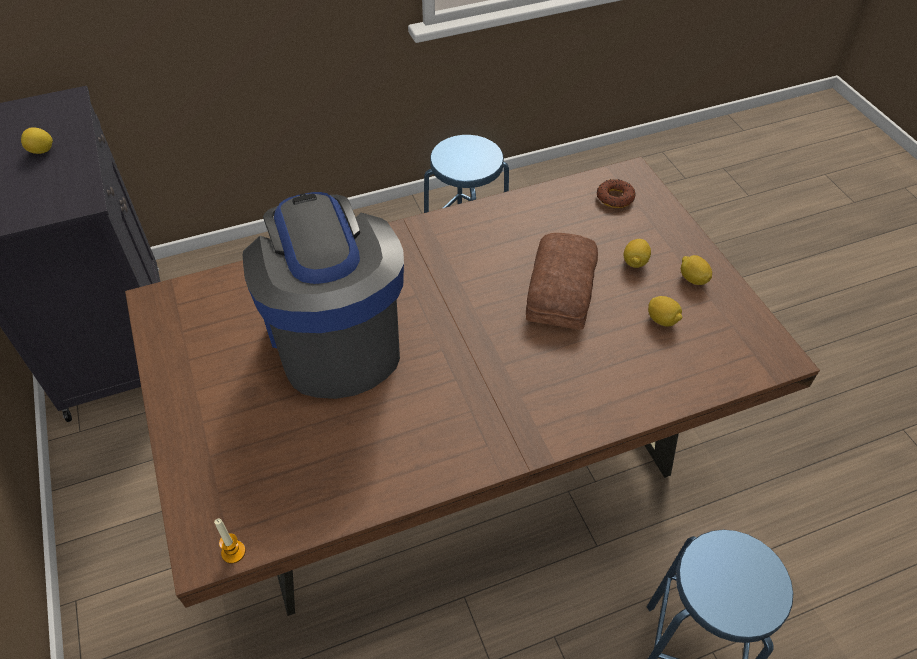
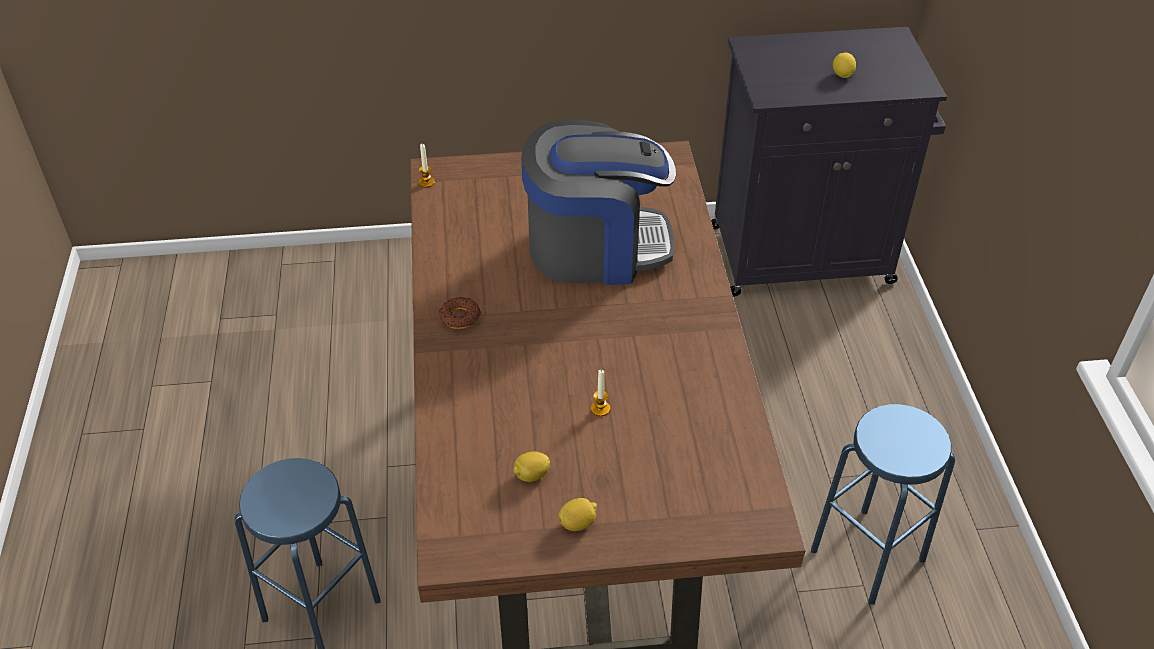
camera: 105 degrees right, 5 degrees down
bread [526,233,598,330] -> candle [591,370,610,416]
donut [597,179,635,208] -> donut moved to [439,297,481,329]
lemon [623,239,651,268] -> none

